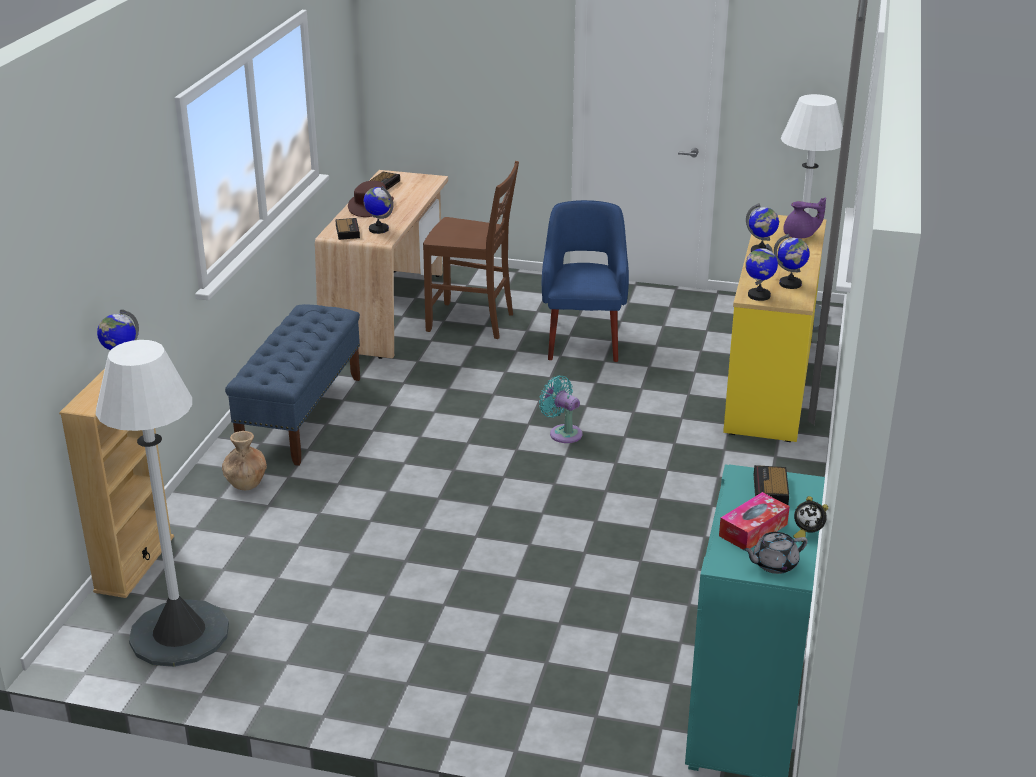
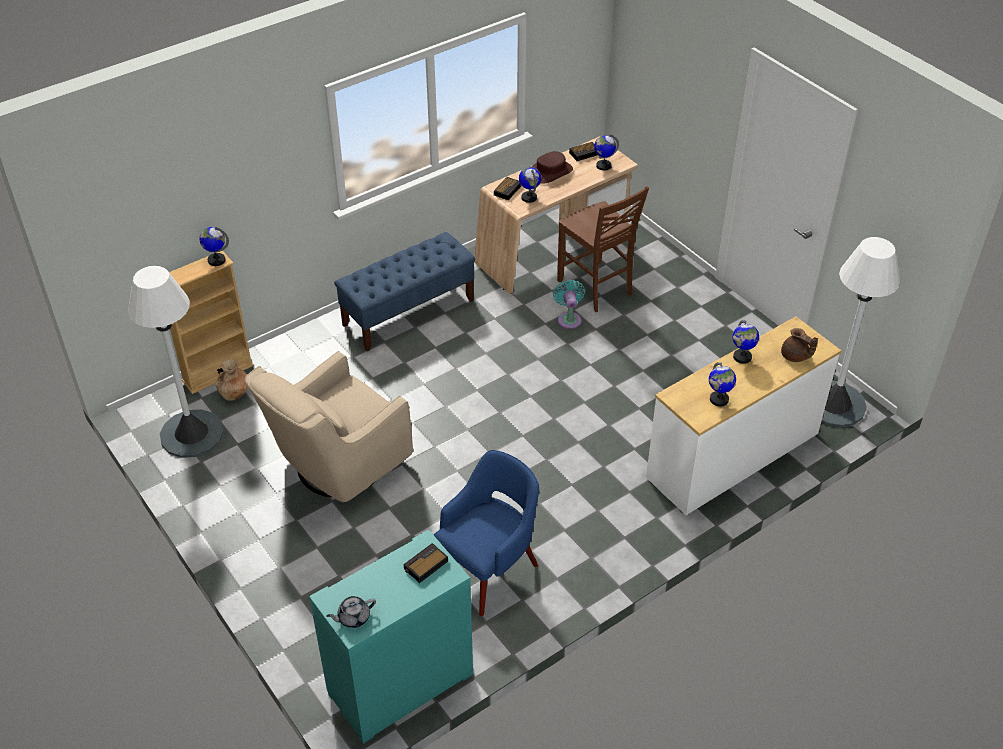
camera: 40 degrees right, 15 degrees up
brown vase [222,431,267,490] -> brown vase moved to [214,359,248,401]
turquoise fan [539,375,582,443] -> turquoise fan moved to [553,280,585,329]
blue armchair [542,200,629,362] -> blue armchair moved to [434,450,539,616]
tissue box [719,492,790,549] -> none
yellow dresser [723,215,827,442] -> white dresser [646,316,841,515]
grey teapot [743,532,808,574] -> grey teapot turned 45 degrees counterclockwise [326,596,376,628]
globe [745,244,778,301] -> globe moved to [594,135,619,171]
purple teapot [784,197,826,238] -> brown teapot [781,328,818,362]
alarm clock [793,496,828,542] -> none
none -> beige armchair [245,351,413,502]

